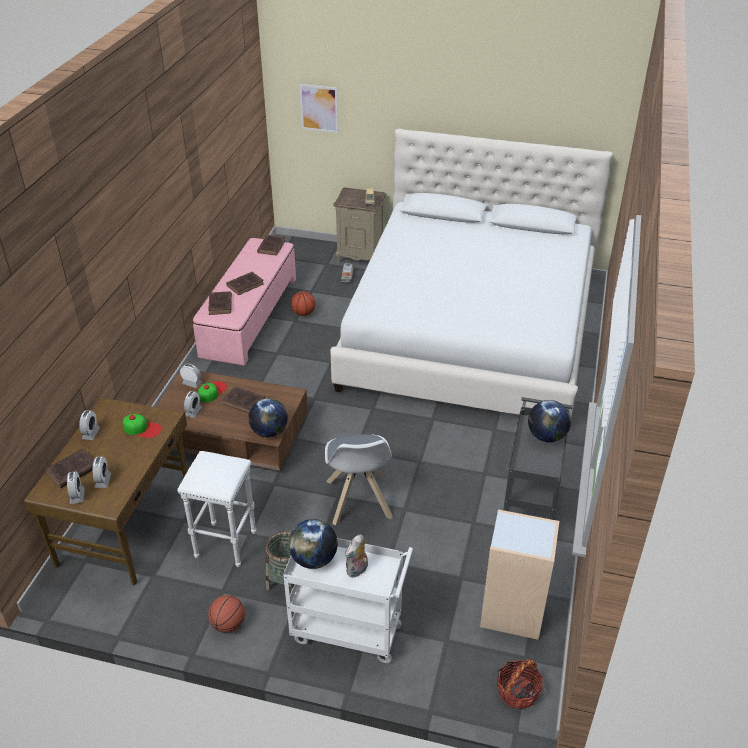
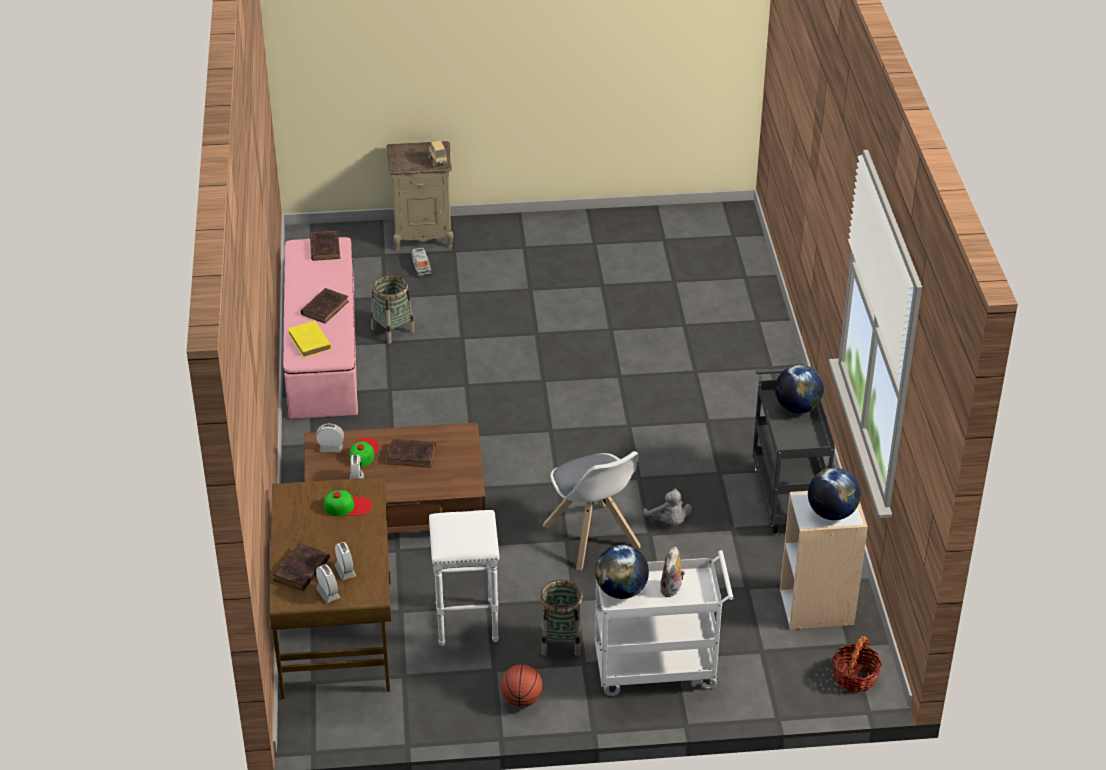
camera: 20 degrees left, 0 degrees up
alarm clock [79,410,100,440] -> none
brown book [208,291,232,315] -> yellow book [288,321,332,358]
globe [248,398,288,437] -> globe moved to [808,468,861,520]
basketball [291,291,315,316] -> basket [371,275,415,344]
picture [299,84,339,133] -> none
white bed [330,129,613,417] -> none
none -> grey plush toy [643,489,692,526]

